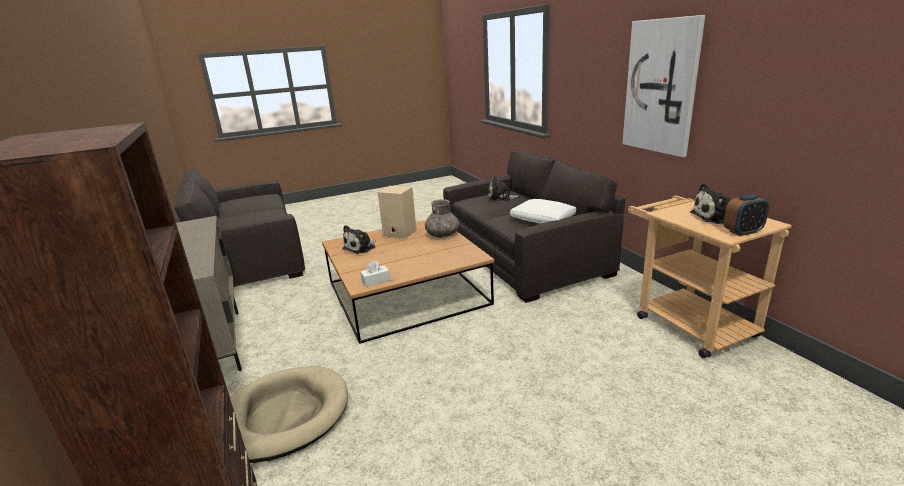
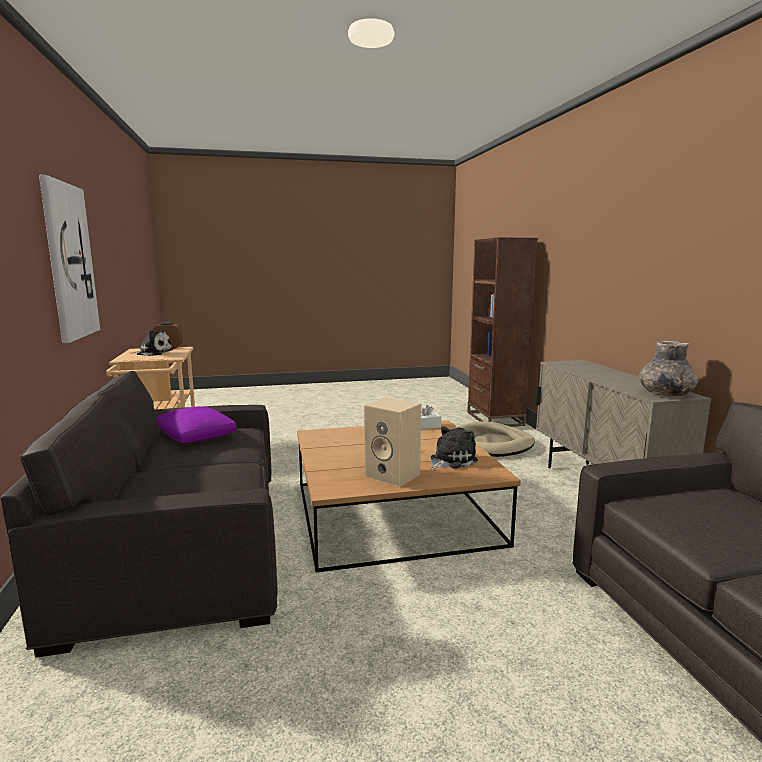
camera: 170 degrees left, 10 degrees down
grey vase [425,199,459,238] -> grey vase moved to [639,341,698,397]
plush toy [488,176,520,201] -> none
white pillow [510,199,576,224] -> purple pillow [157,406,237,443]

